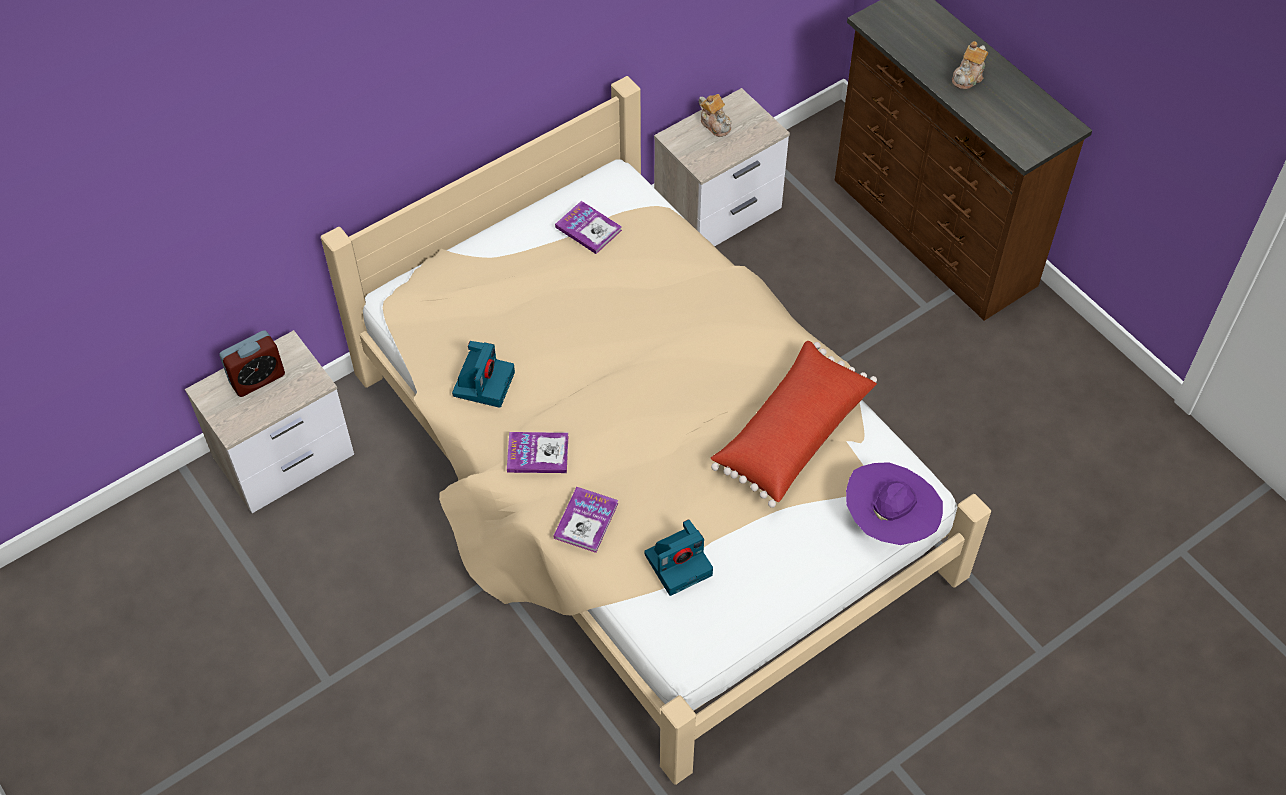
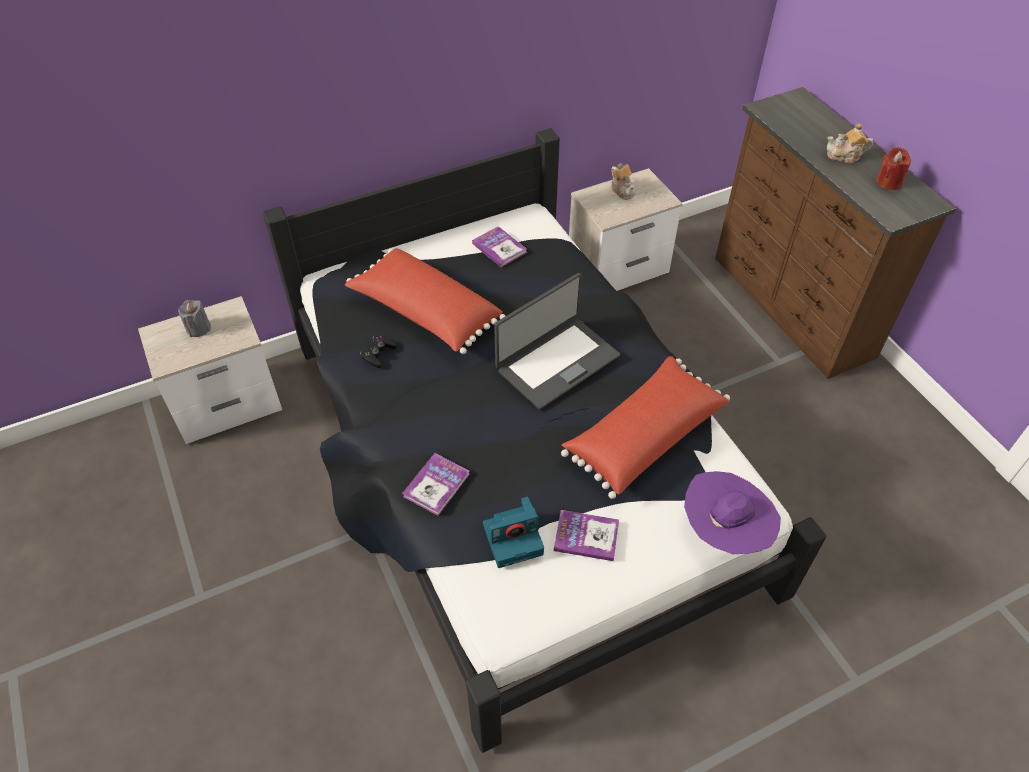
camera: 10 degrees right, 5 degrees down
alarm clock [219,330,285,397] -> grey candle [178,300,211,337]
beige bed [321,76,991,785] -> black bed [262,128,826,753]
camera [452,341,515,408] -> black game controller [360,336,397,368]
book [507,432,568,473] -> book moved to [554,510,619,561]
teapot [952,41,988,89] -> teapot turned 45 degrees clockwise [827,123,873,163]
none -> red pillow [345,248,505,354]
none -> laptop [494,273,620,410]
none -> red candle [876,147,911,190]

